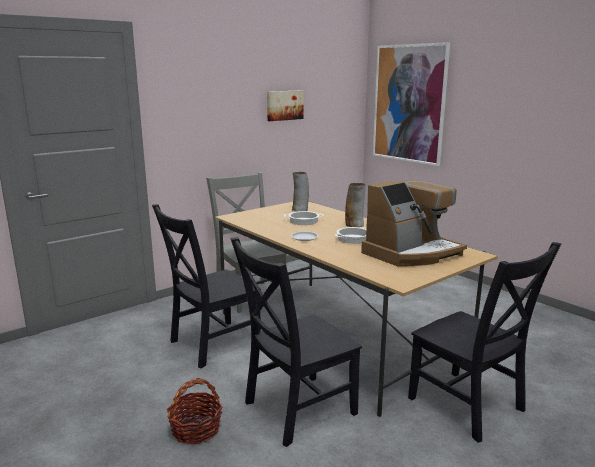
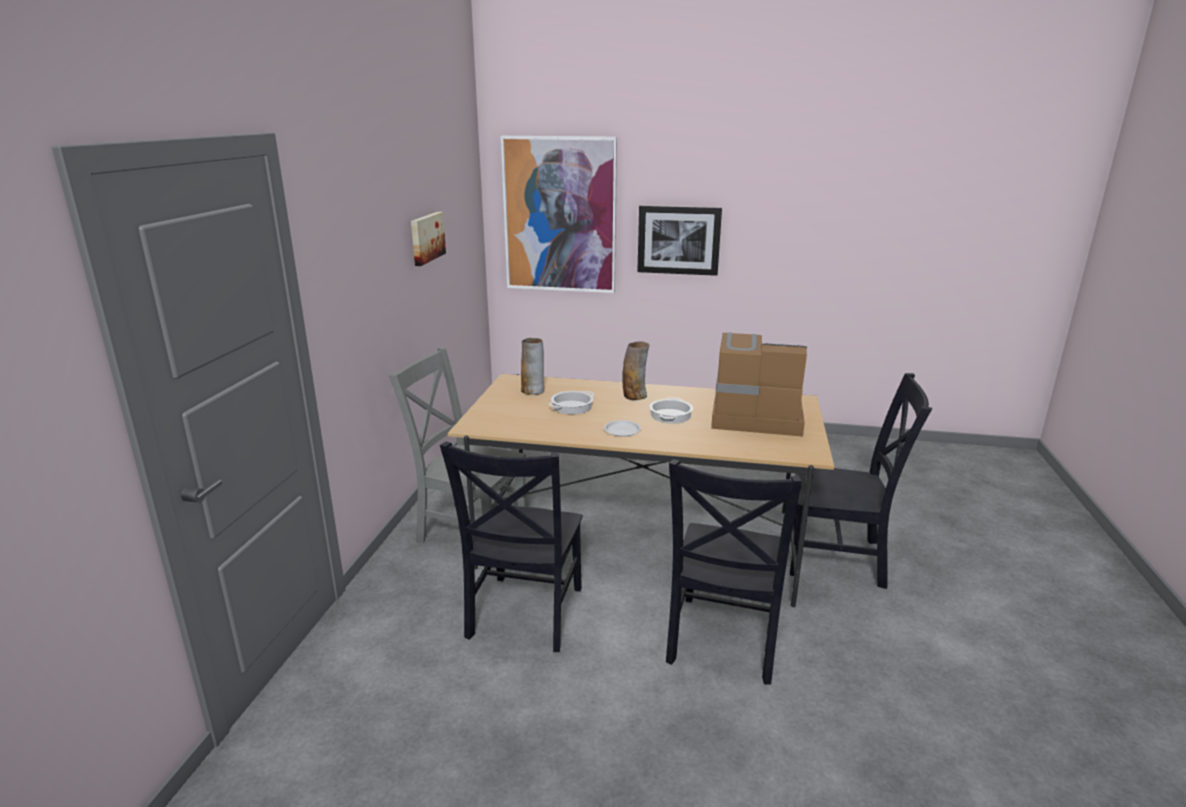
camera: 40 degrees left, 5 degrees up
basket [167,378,223,445] -> none
coffee machine [361,179,467,266] -> coffee machine turned 90 degrees counterclockwise [711,332,807,437]
none -> picture [637,205,722,276]

